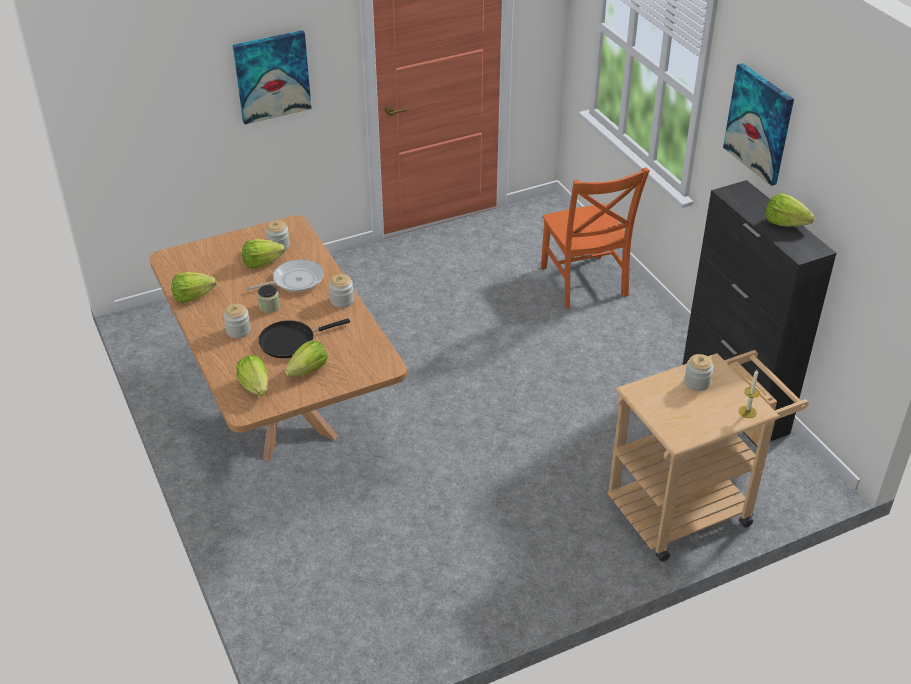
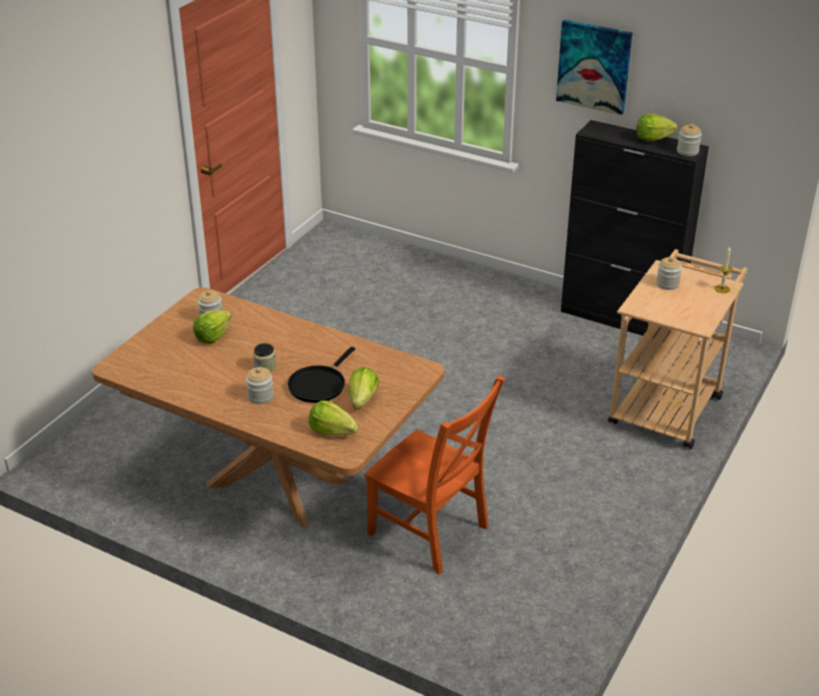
camera: 35 degrees left, 5 degrees down
lettuce [171,272,217,302] -> none
picture [233,30,312,124] -> none
frying pan [246,259,324,292] -> none
jar [329,274,354,308] -> jar moved to [677,124,702,156]
orange chair [541,167,650,309] -> orange chair moved to [364,376,506,574]

